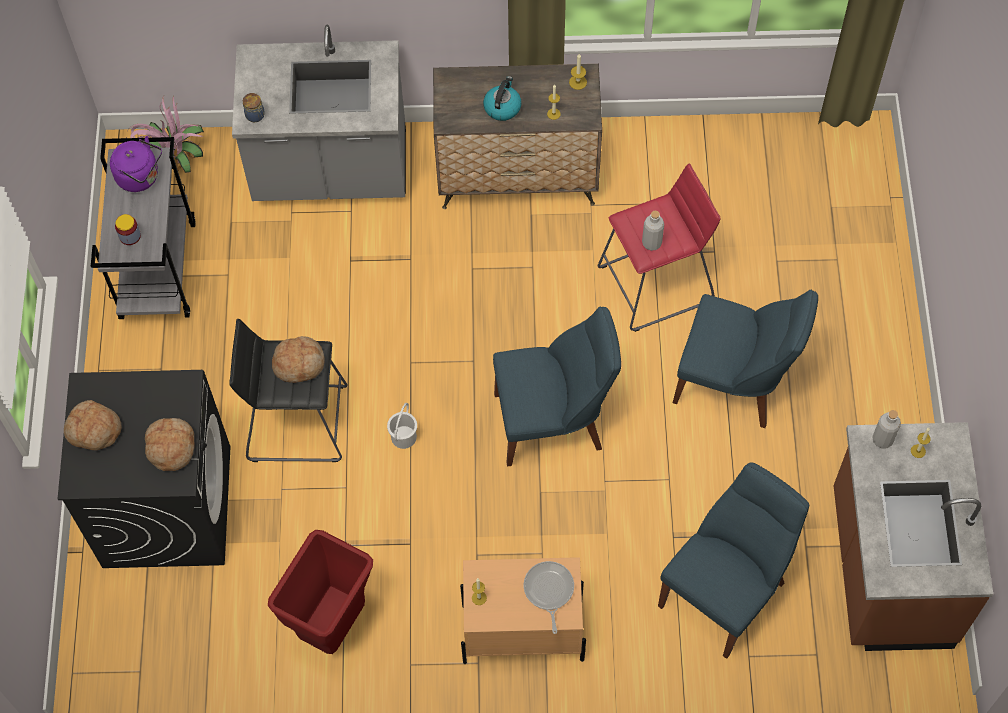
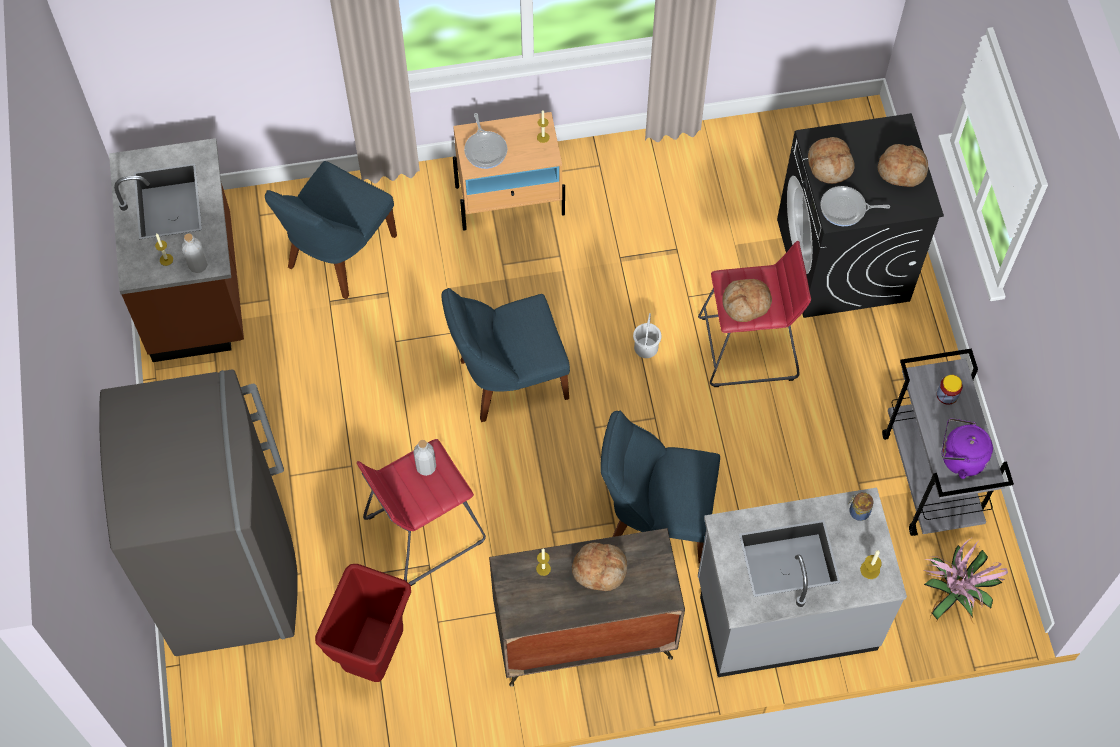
camera: 170 degrees right, 0 degrees up
black stool [229,319,347,462] -> red stool [698,241,811,387]
red trash can [268,530,373,654] -> red trash can moved to [315,564,411,682]
kettle [483,76,521,121] -> bread [572,543,627,591]
candle [569,54,587,90] -> candle moved to [860,550,882,579]
blue chair [673,289,818,428] -> blue chair moved to [600,410,720,564]
none -> grey fridge [99,370,298,656]
none -> frying pan [820,186,890,226]

